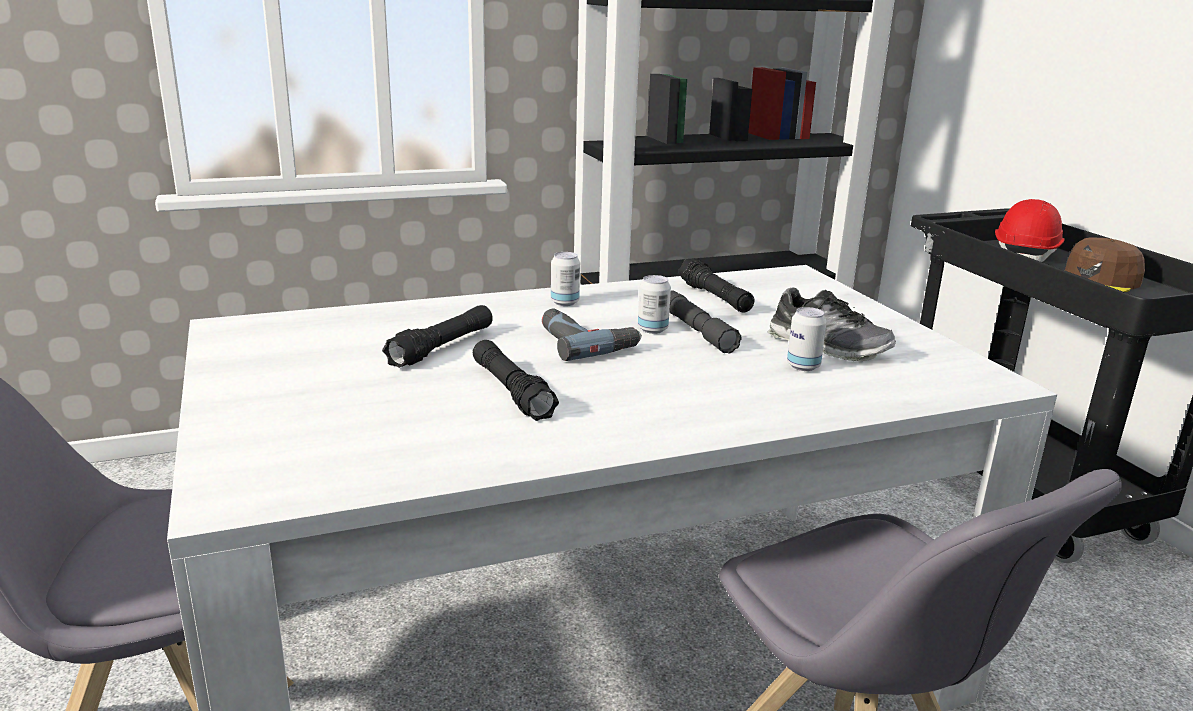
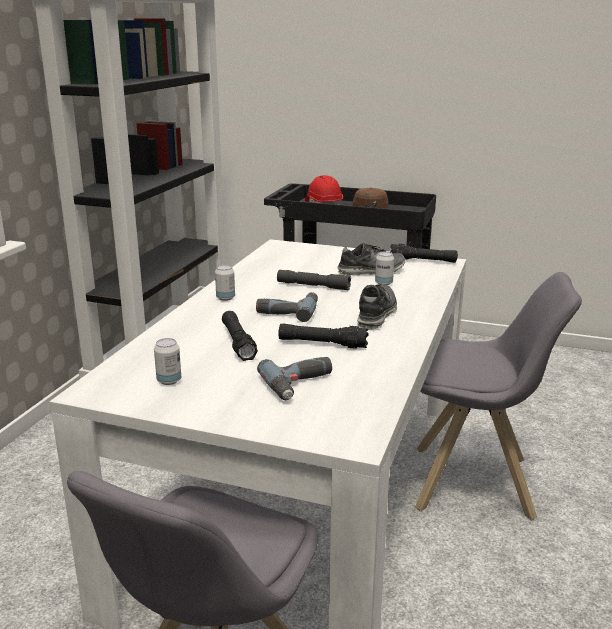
camera: 50 degrees left, 0 degrees up
can [638,275,671,334] -> can moved to [154,338,181,385]
black flashlight [679,259,754,312] -> black flashlight moved to [390,244,458,263]
none -> power drill [257,357,332,400]
none -> shoe [357,284,397,329]

